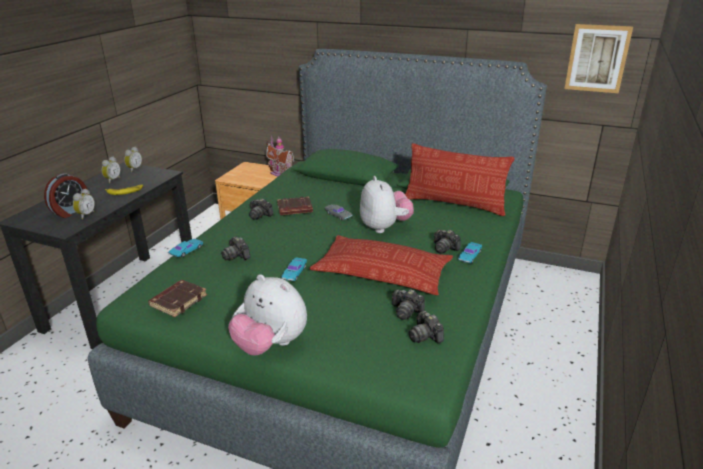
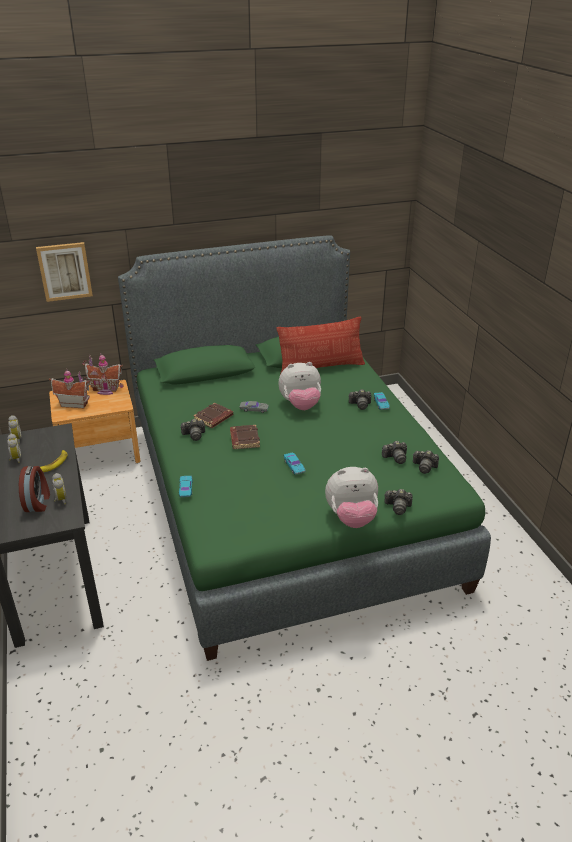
camera: 40 degrees left, 5 degrees up
brown book [148,280,207,317] -> brown book moved to [230,425,260,449]
camera [221,236,250,261] -> camera moved to [384,489,413,515]
pillow [309,235,453,295] -> none
plush toy [360,176,414,233] -> plush toy turned 135 degrees clockwise [278,362,321,410]
picture [564,24,633,93] -> picture moved to [36,242,93,302]
none -> toy house [49,369,90,408]

